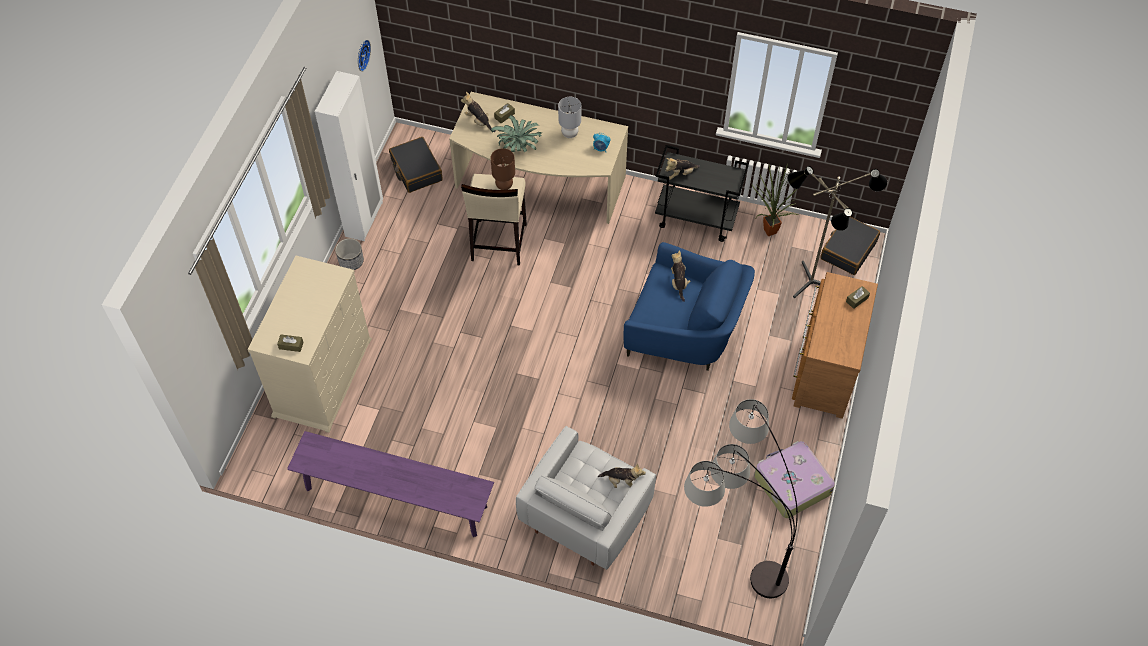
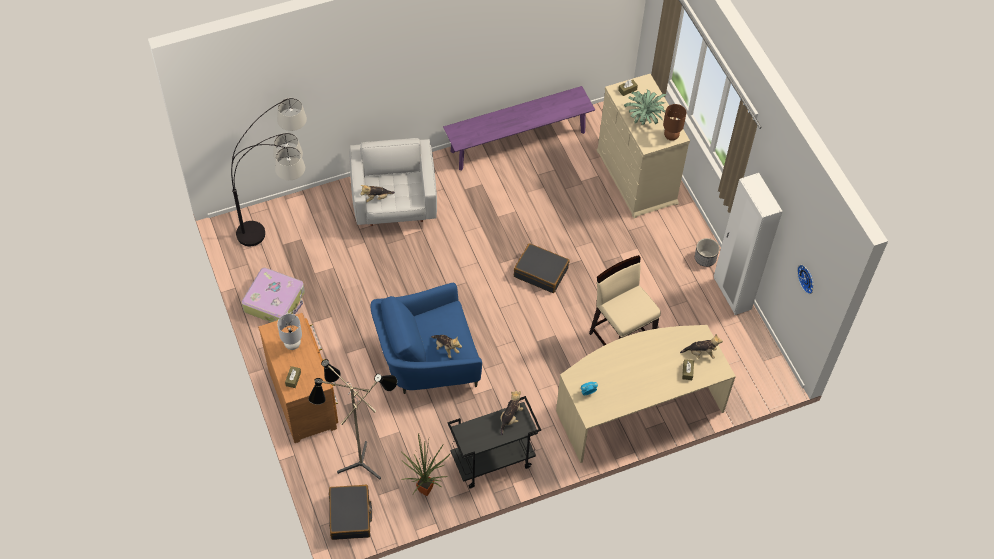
camera: 140 degrees right, 0 degrees up
black suitcase [389,137,443,193] -> black suitcase moved to [514,243,570,293]
potted plant [490,115,542,152] -> potted plant moved to [624,90,667,125]
brown table lamp [491,148,515,190] -> brown table lamp moved to [663,104,686,141]
grey table lamp [558,97,581,138] -> grey table lamp moved to [277,314,302,350]

